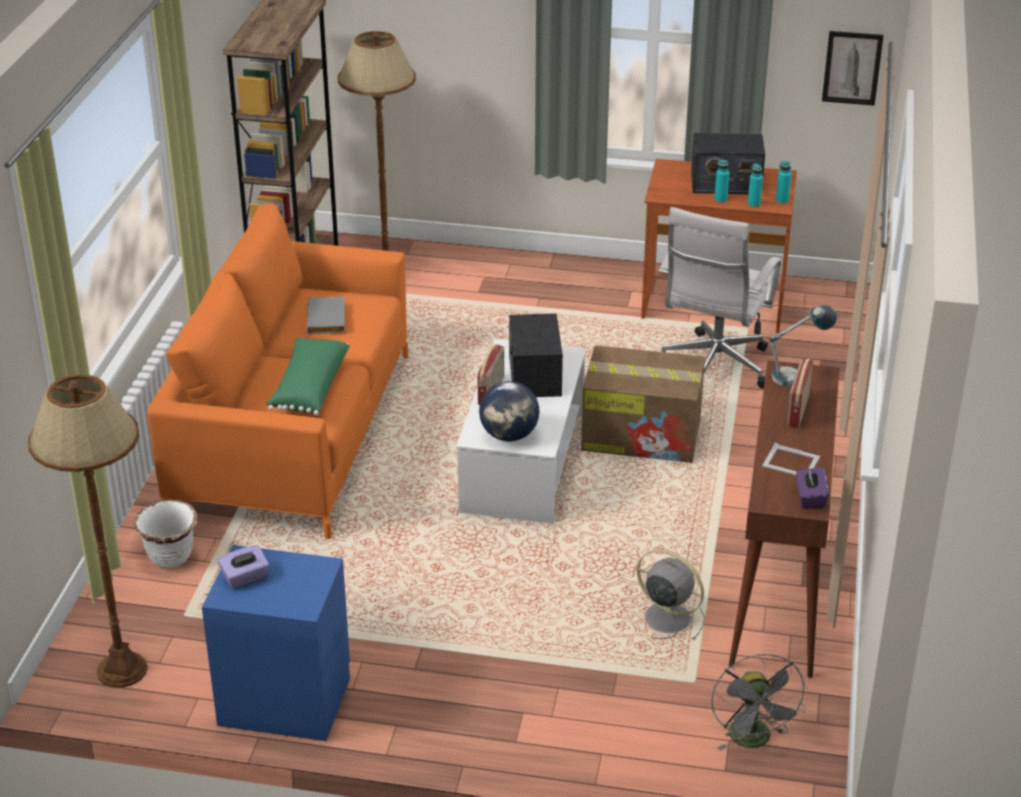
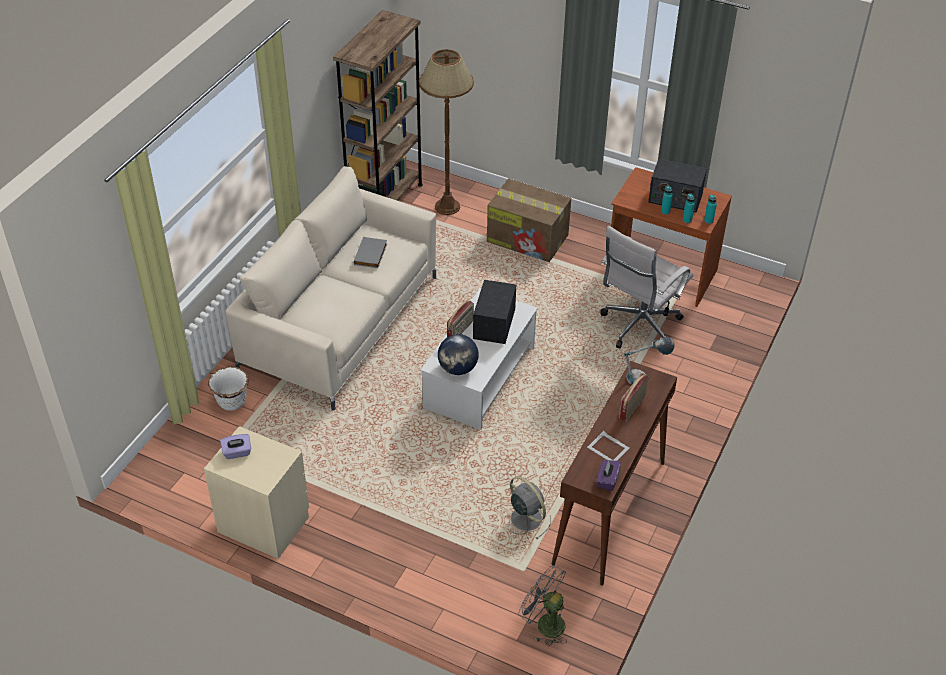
camera: 15 degrees right, 10 degrees up
brown floor lamp [28,374,148,688] -> none
orange sofa [147,203,409,539] -> beige sofa [225,166,436,411]
blue nightstand [202,545,350,741] -> beige nightstand [204,426,309,559]
green pillow [266,338,350,415] -> none
cardboard box [581,345,705,463] -> cardboard box moved to [487,178,571,262]
grey fan [711,654,807,751] -> grey fan turned 120 degrees clockwise [518,566,567,646]
picture [822,31,884,106] -> none

